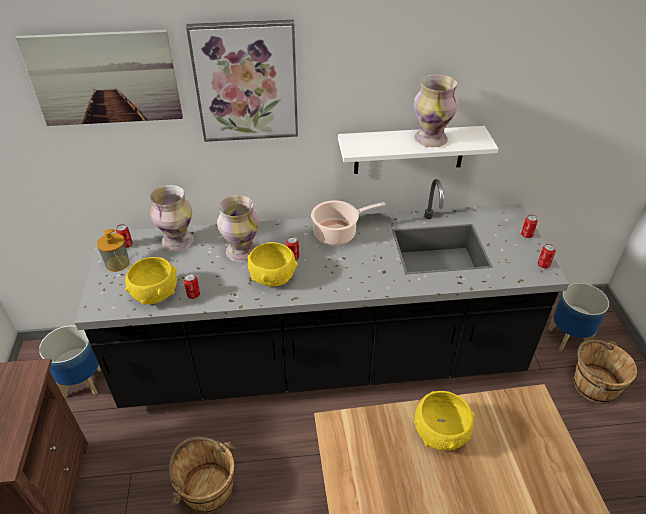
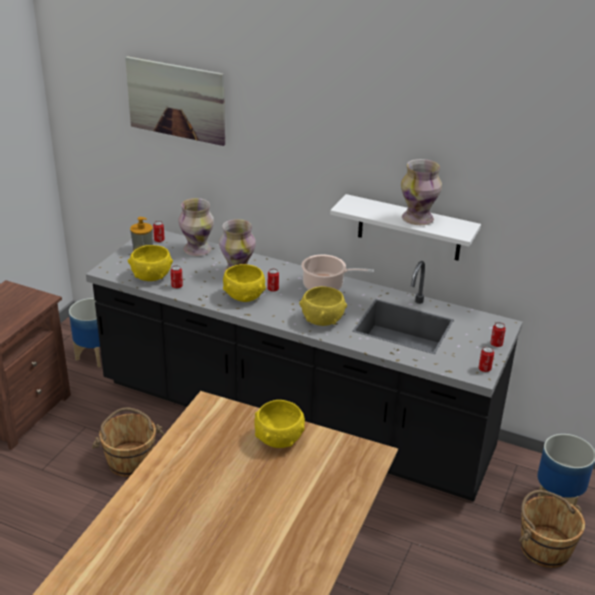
camera: 30 degrees right, 10 degrees down
picture [186,20,298,142] -> none
none -> yellow bowl [299,286,347,326]

